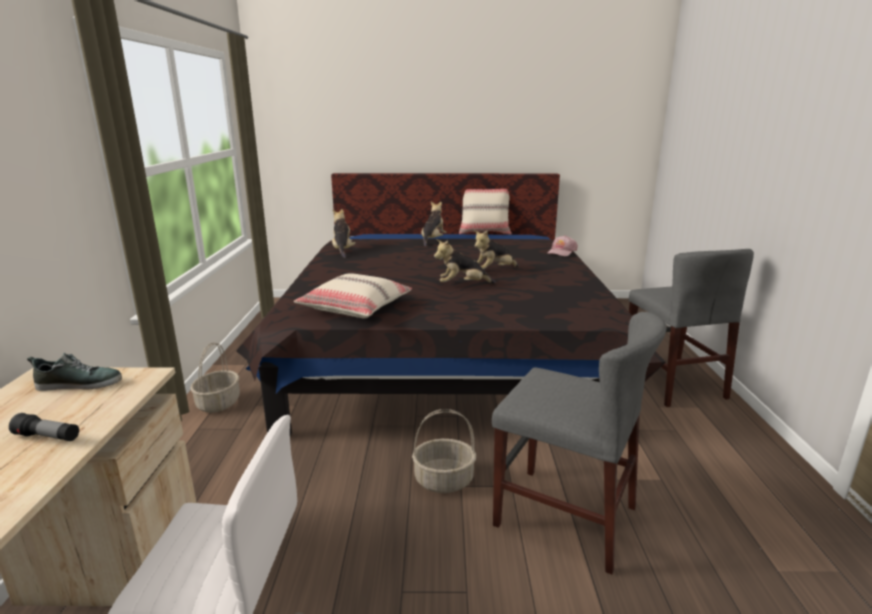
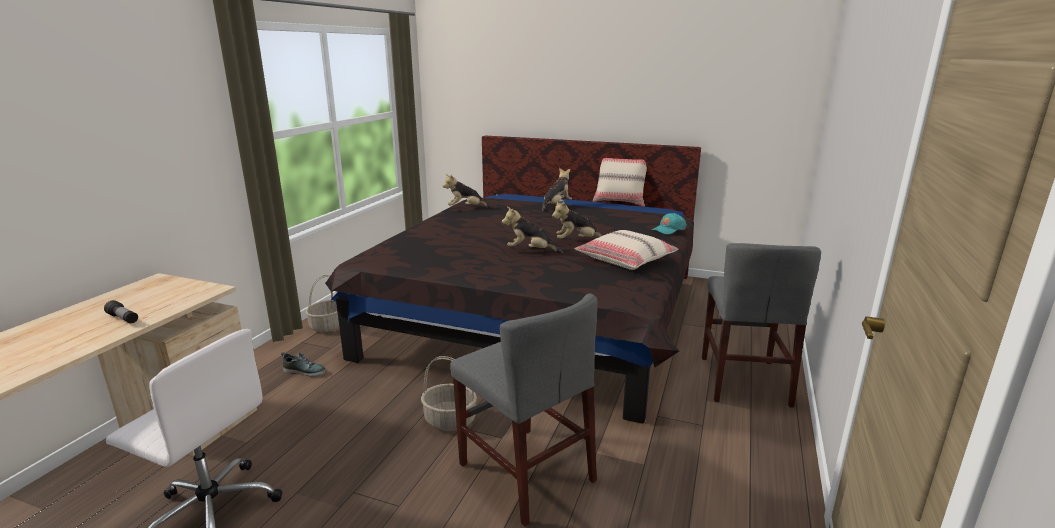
camera: 20 degrees right, 0 degrees up
shoe [27,353,122,391] -> shoe moved to [281,352,326,376]
beige pillow [294,273,412,319] -> beige pillow moved to [575,230,679,270]
plush toy [332,209,356,258] -> plush toy turned 105 degrees counterclockwise [443,174,491,208]
pink cap [548,235,578,256] -> turquoise cap [652,213,687,234]

